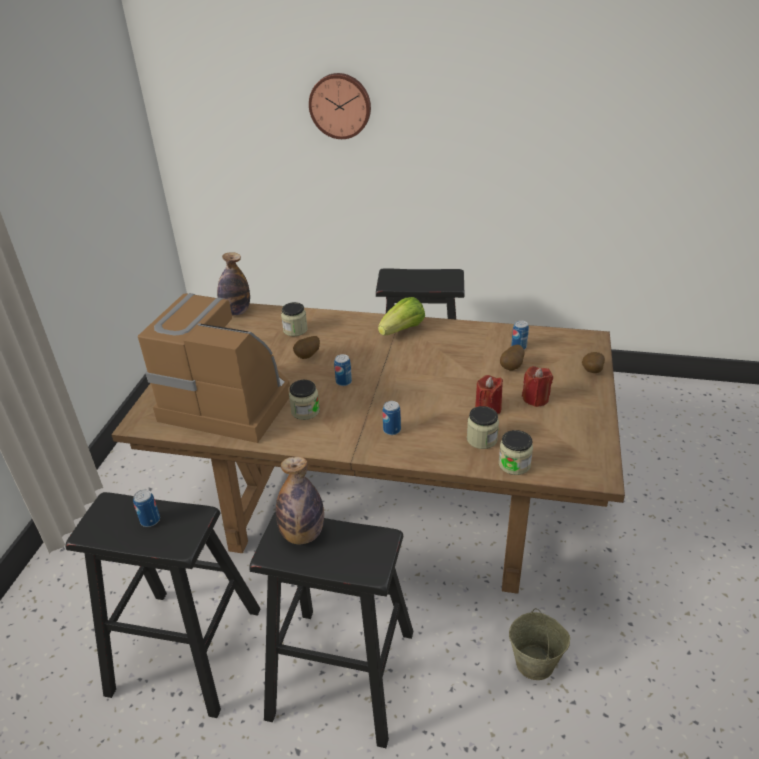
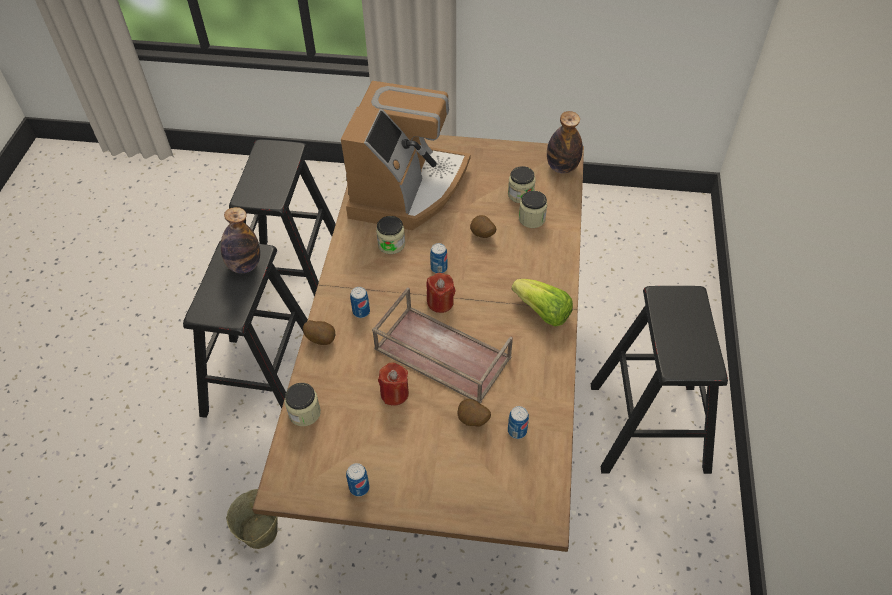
camera: 85 degrees right, 15 degrees up
can [133,490,160,527] -> can moved to [346,463,369,497]
wall clock [309,73,371,139] -> none
jar [467,406,499,449] -> jar moved to [508,166,536,203]
red candle [522,366,553,407] -> red candle moved to [426,273,455,313]
potato [582,352,605,373] -> potato moved to [303,320,335,345]
none -> brown tray [372,287,513,404]

